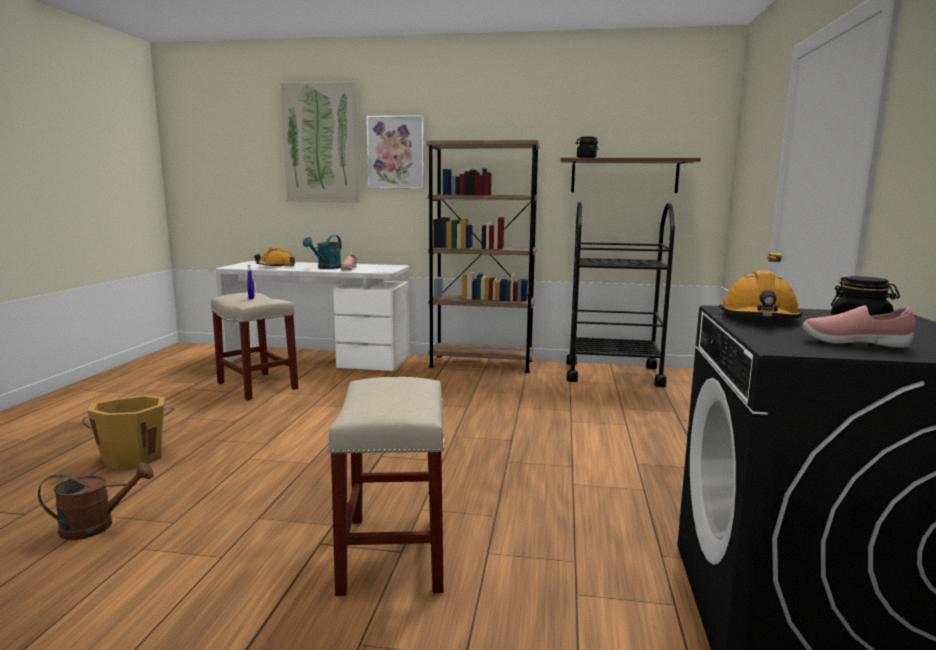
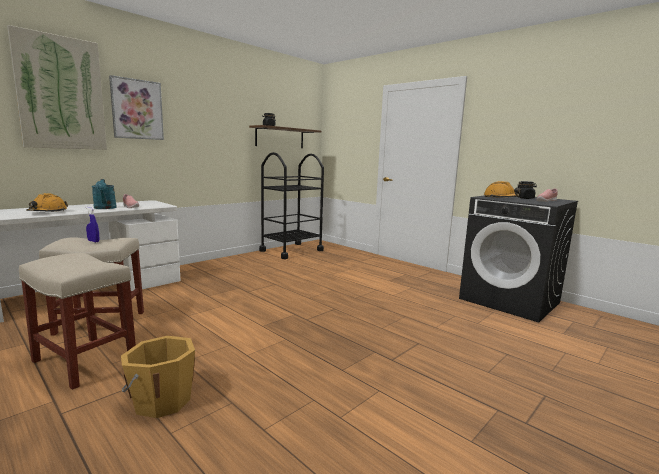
camera: 55 degrees left, 0 degrees up
brown watering can [38,462,154,540] -> none
beige stool [328,377,445,596] -> beige stool moved to [19,253,136,390]
brown bookcase [426,140,540,373] -> none

